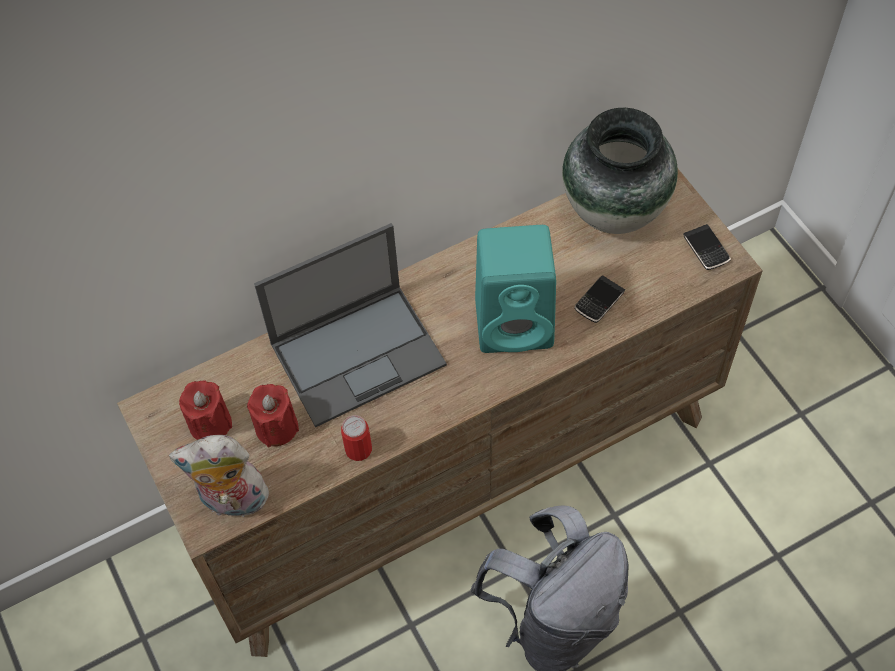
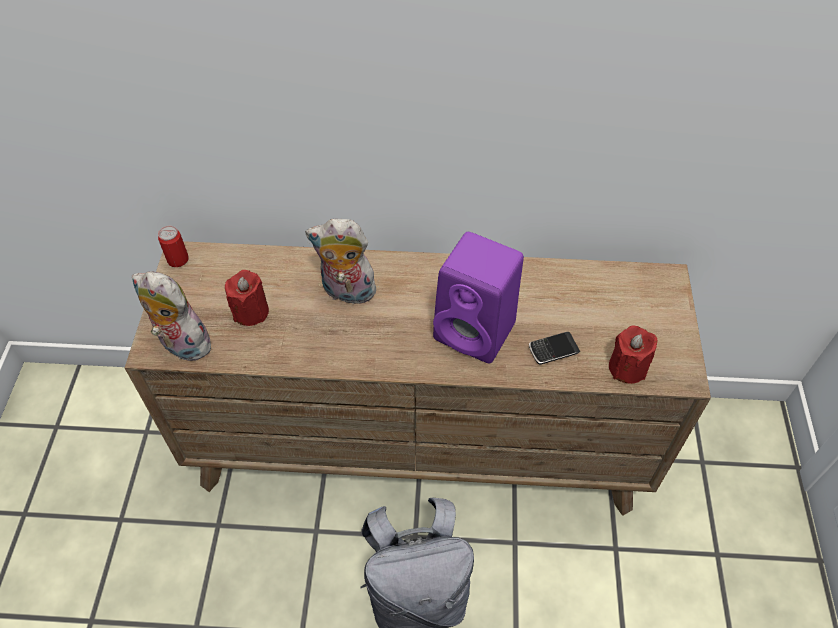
camera: 30 degrees right, 5 degrees down
red candle [179,381,232,440] -> red candle moved to [609,326,657,384]
laptop [254,223,447,427] -> plush toy [305,219,376,308]
can [341,415,372,461] -> can moved to [158,226,189,267]
turquoise speaker [475,225,556,353] -> purple speaker [433,232,524,363]
vase [562,108,678,234] -> none
phone [683,224,731,270] -> none

